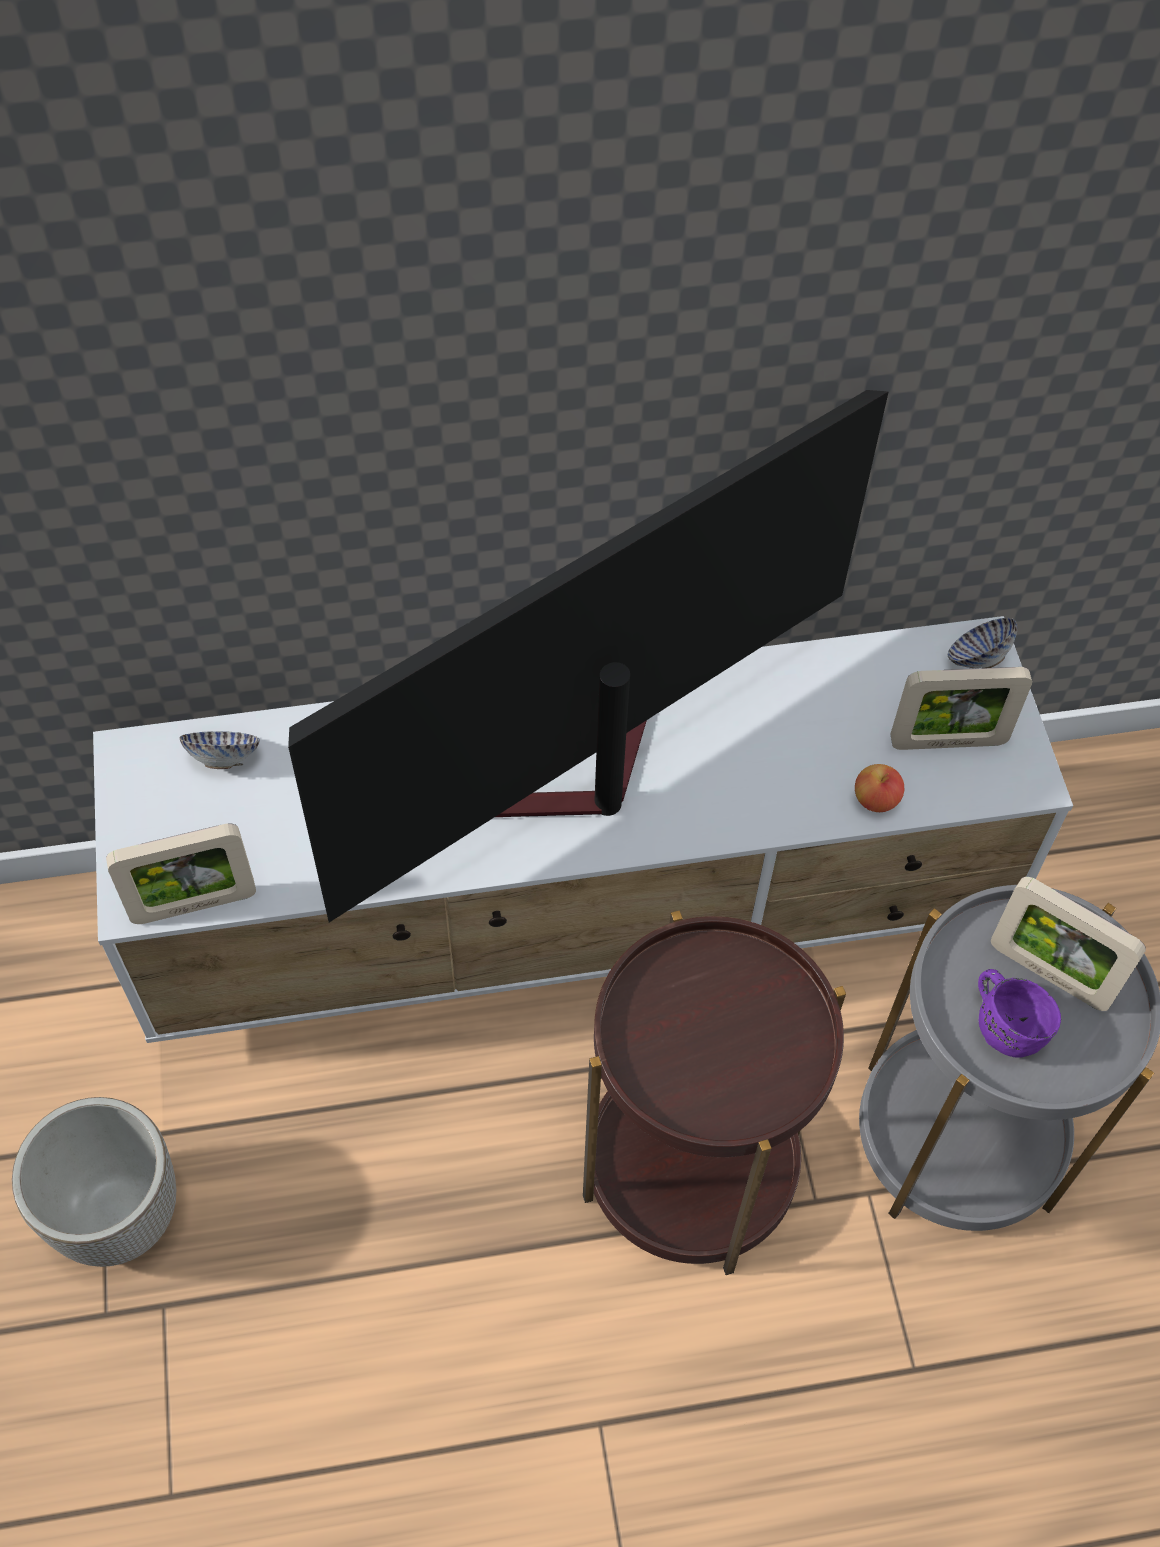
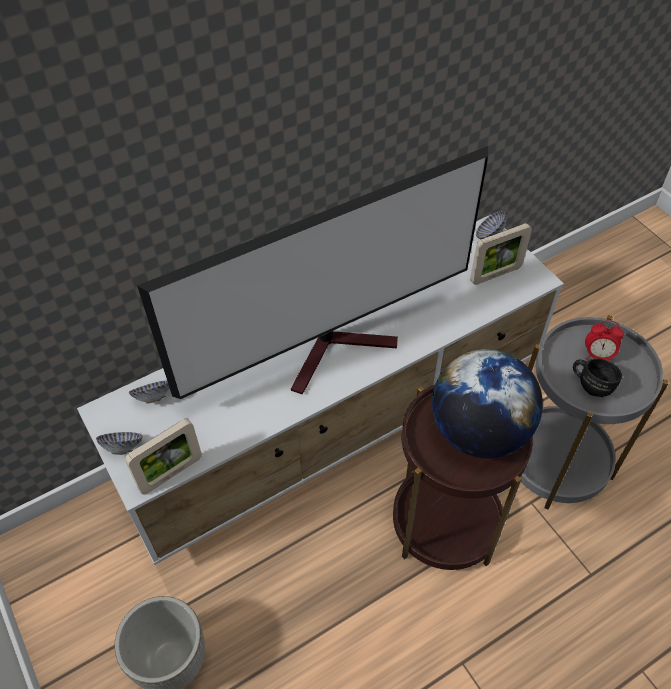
camera: 20 degrees left, 5 degrees down
television [288,390,889,922] -> television turned 150 degrees counterclockwise [137,146,488,399]
apple [855,764,904,812] -> none
purple mug [978,969,1061,1057] -> black mug [573,358,622,397]
picture frame [991,877,1146,1011] -> alarm clock [585,320,624,362]
none -> bowl [96,432,143,455]
none -> globe [432,349,543,458]

